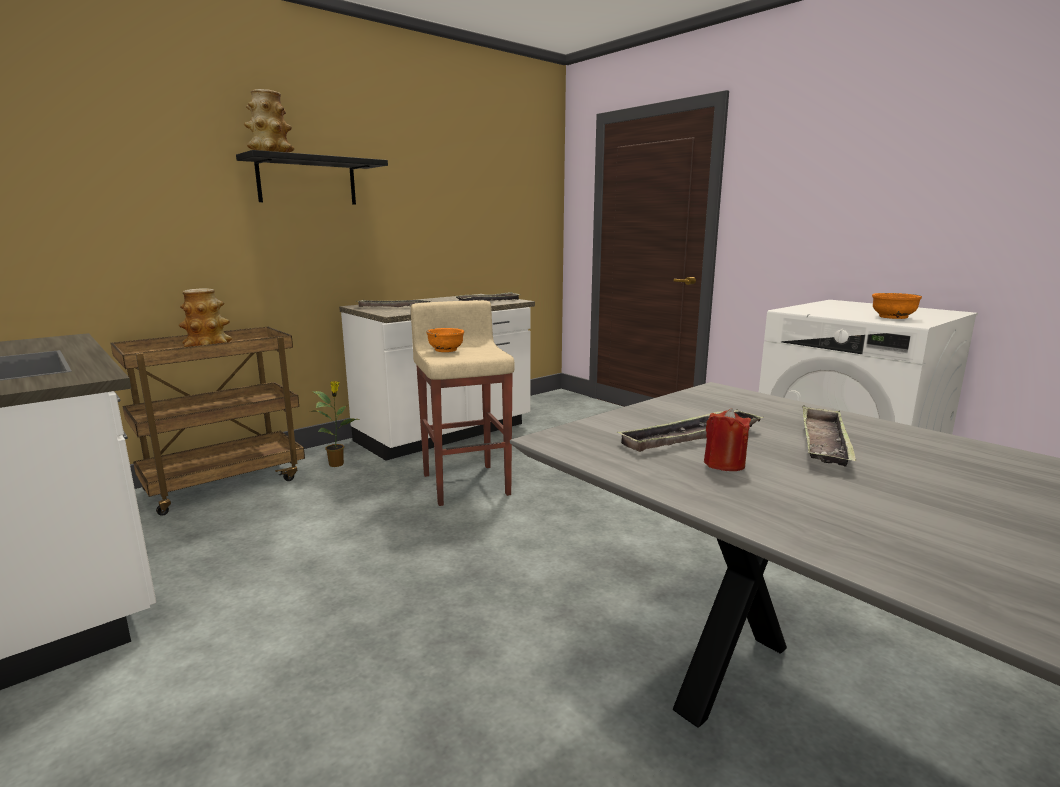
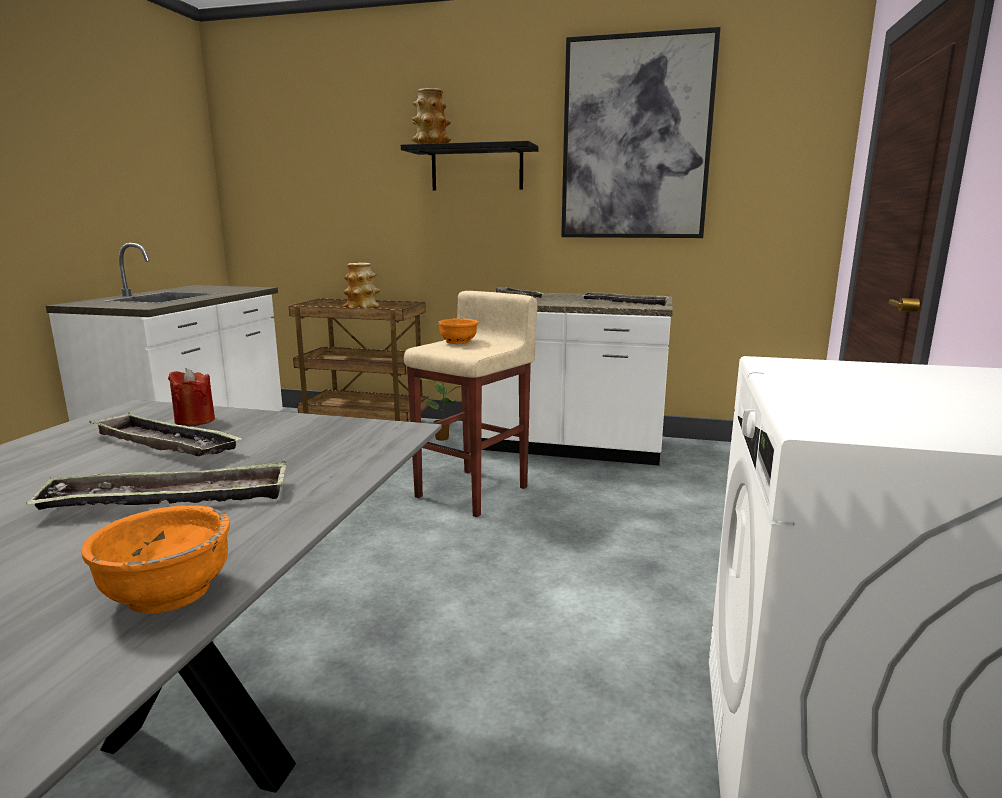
camera: 55 degrees right, 0 degrees up
red candle [704,408,751,471] -> red candle moved to [168,368,215,426]
orange bowl [872,293,922,319] -> orange bowl moved to [81,505,230,614]
none -> picture [561,27,721,238]

